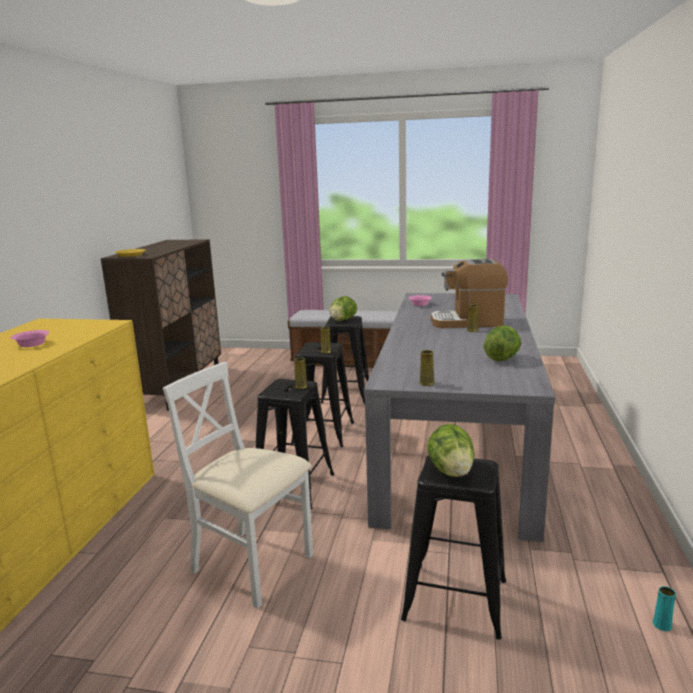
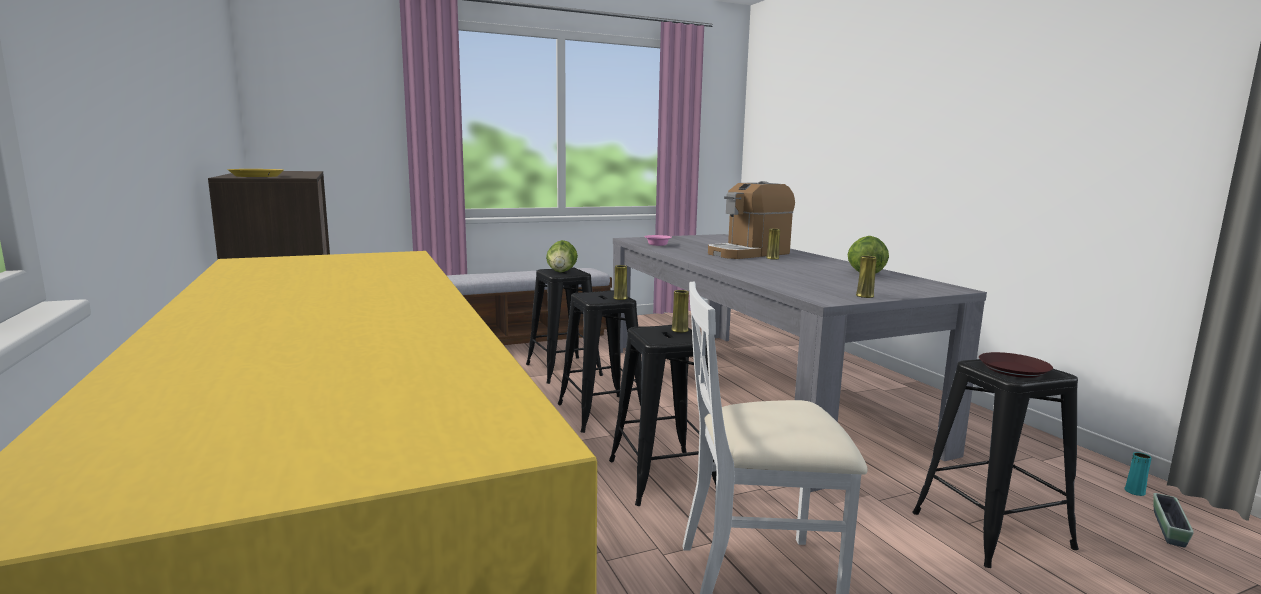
camera: 35 degrees left, 5 degrees down
pink bowl [11,330,50,347] -> none
lettuce [427,424,475,477] -> brown plate [979,352,1053,378]
none -> planter [1153,493,1194,548]

